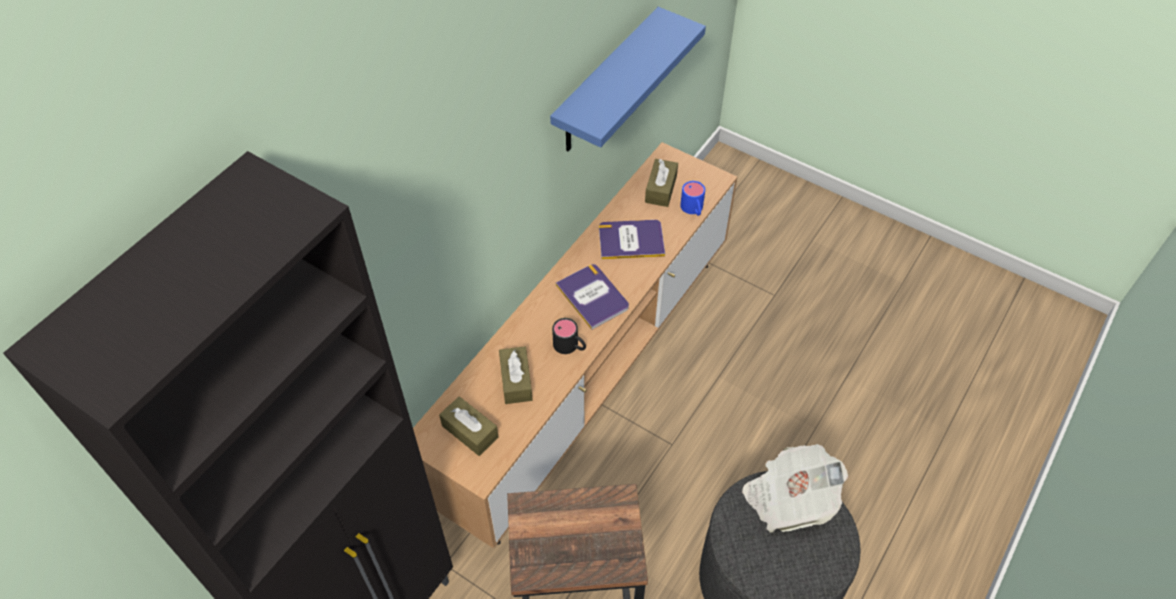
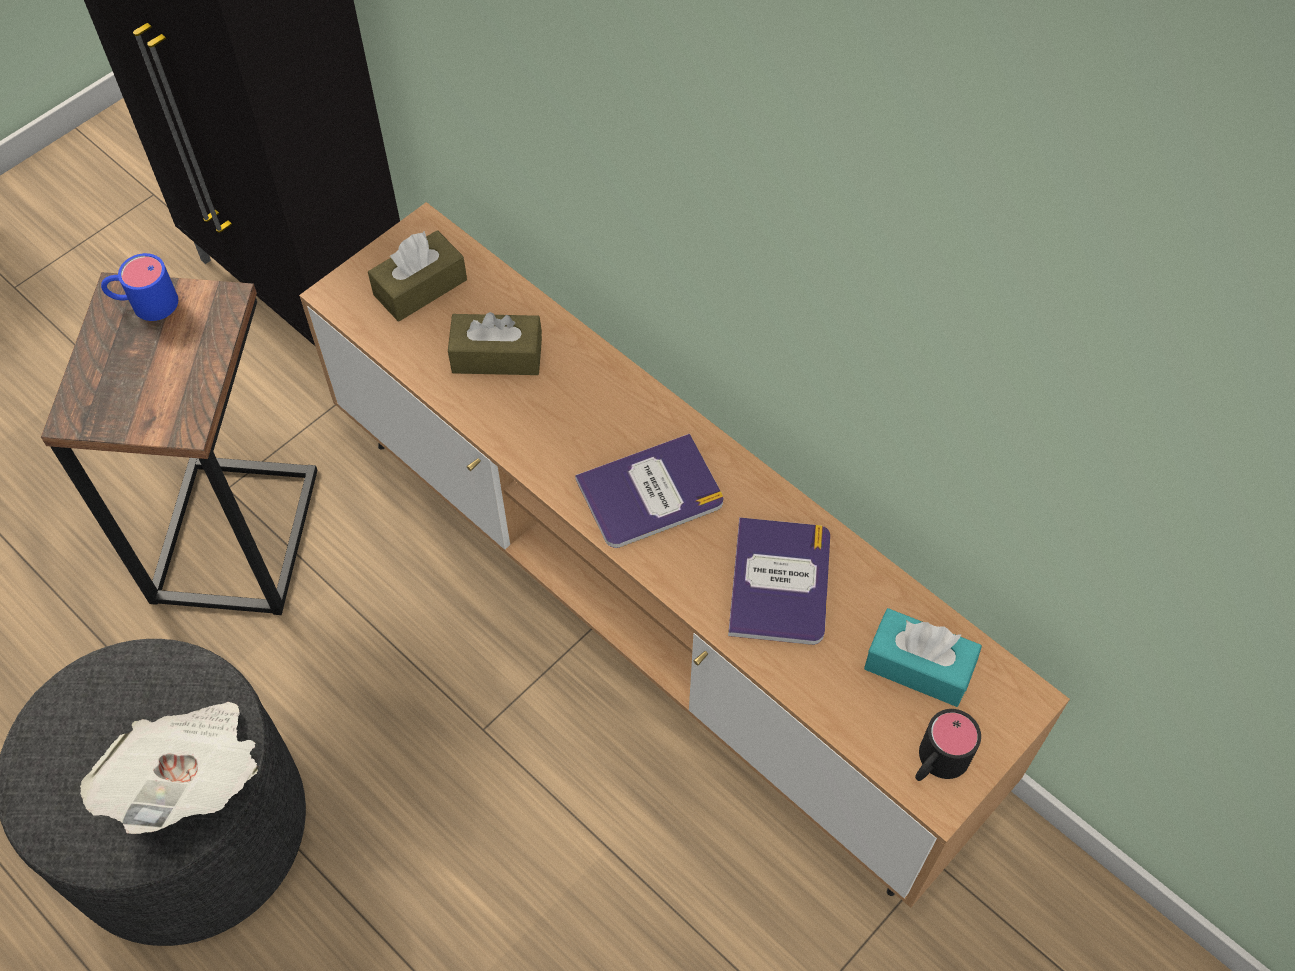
camera: 100 degrees right, 5 degrees up
blue shelf [550,7,706,151] -> none
black mug [552,318,586,354] -> black mug moved to [915,709,981,781]
brown tissue box [645,159,678,207] -> turquoise tissue box [864,608,982,707]
blue mug [680,181,705,216] -> blue mug moved to [101,253,178,321]

